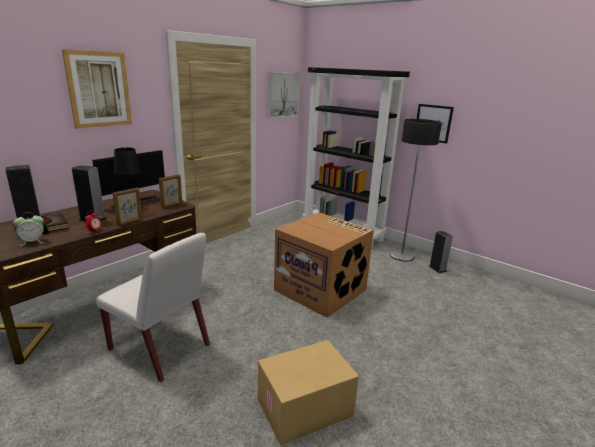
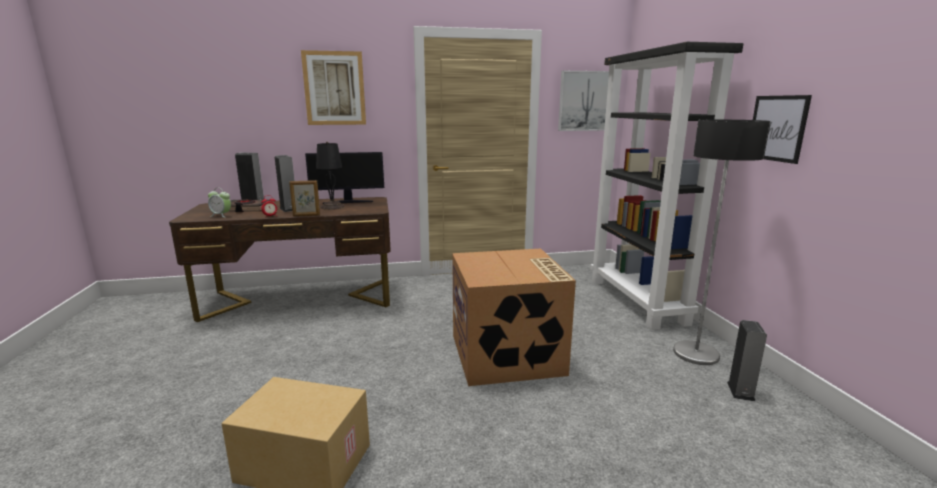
camera: 40 degrees right, 5 degrees down
white chair [96,233,210,382] -> none
picture frame [159,174,182,208] -> none

